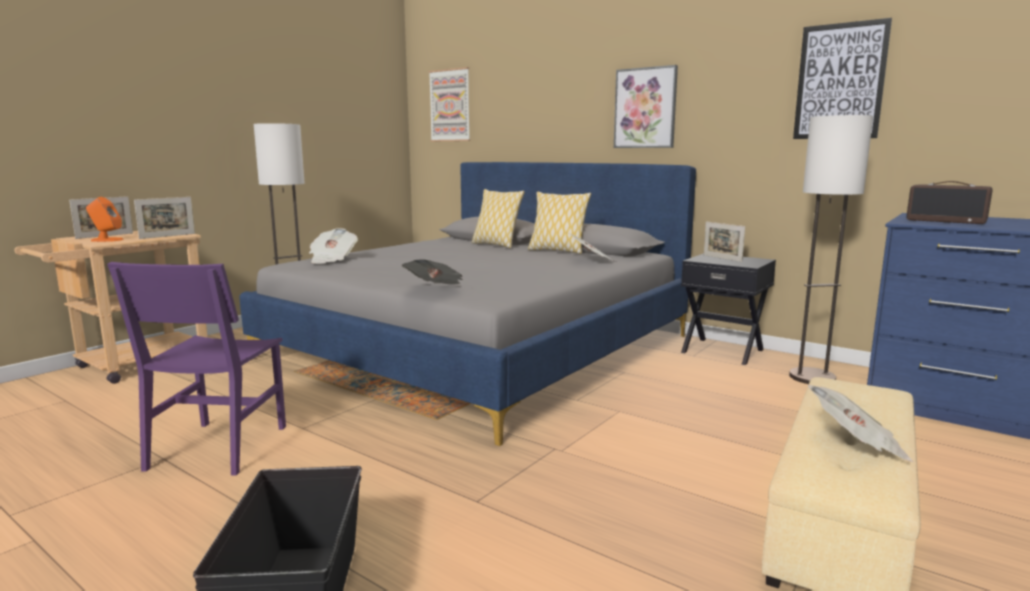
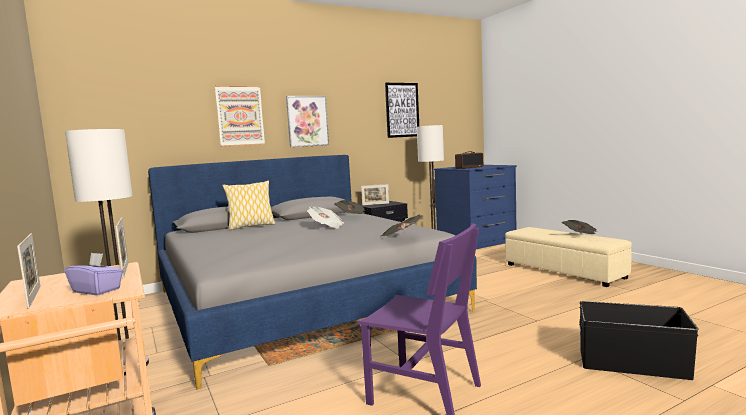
camera: 65 degrees left, 5 degrees down
orange speaker [86,197,124,242] -> purple tissue box [64,252,123,295]
newspaper [309,228,358,264] -> newspaper moved to [307,206,344,229]
picture [429,67,470,141] -> picture moved to [215,85,265,147]
pillow [528,192,591,254] -> none

